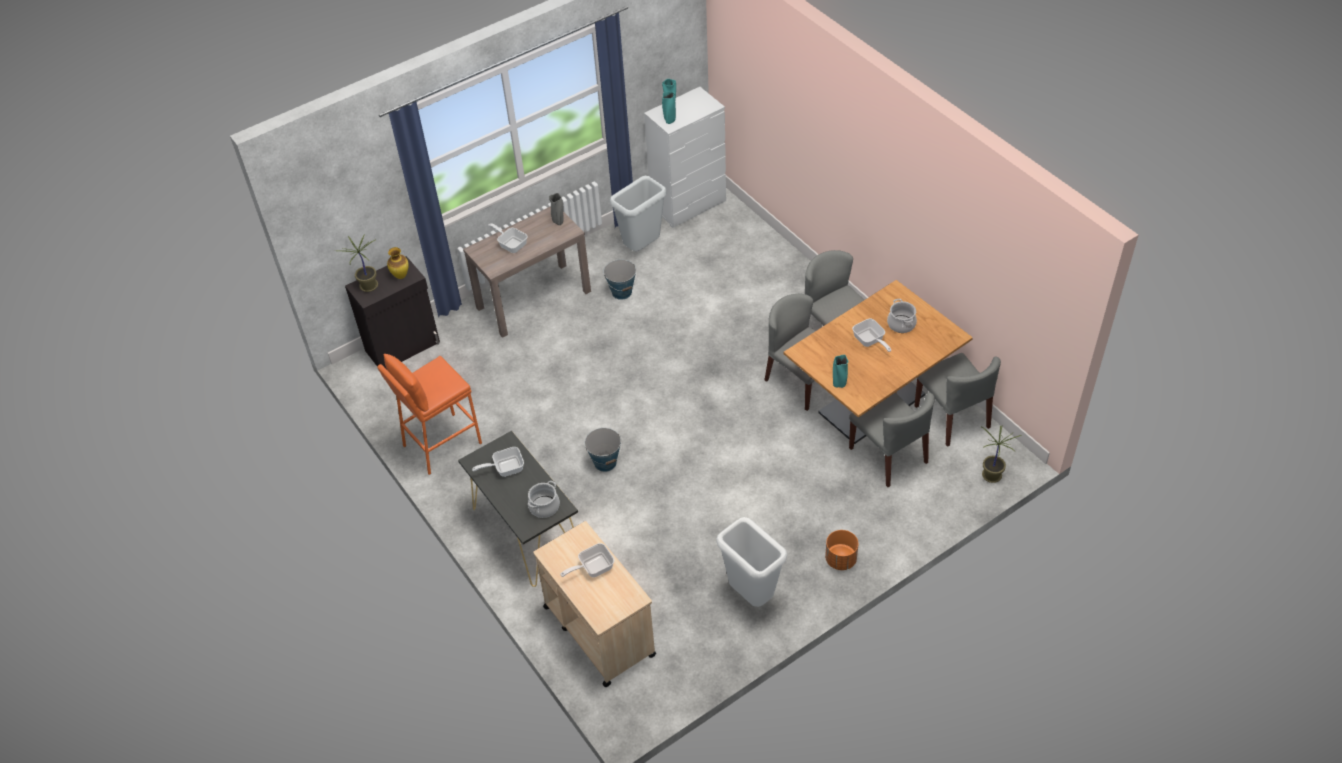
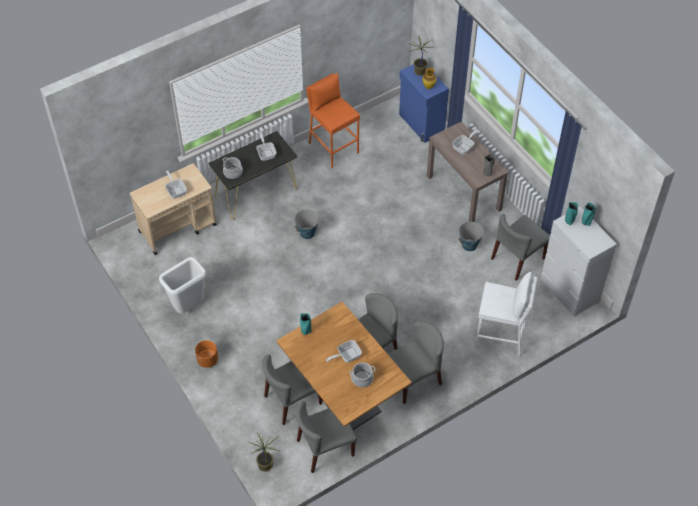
camera: 90 degrees right, 5 degrees up
black cabinet [345,256,440,369] -> blue cabinet [399,64,449,143]
grey trash can [610,176,667,251] -> grey chair [491,214,550,281]
none -> white stool [475,272,538,357]

